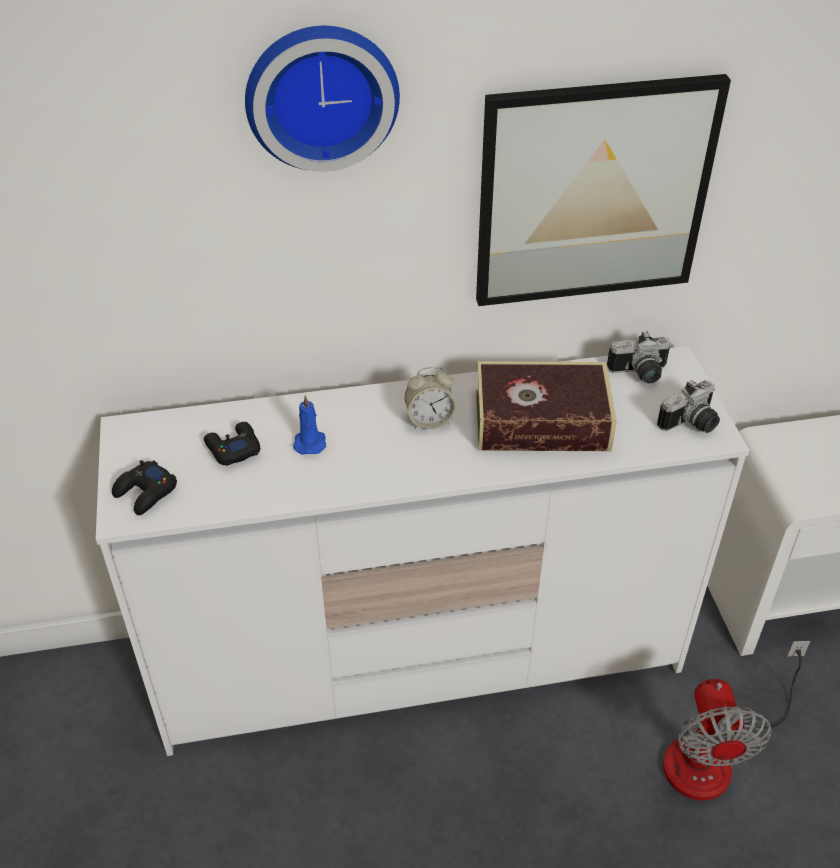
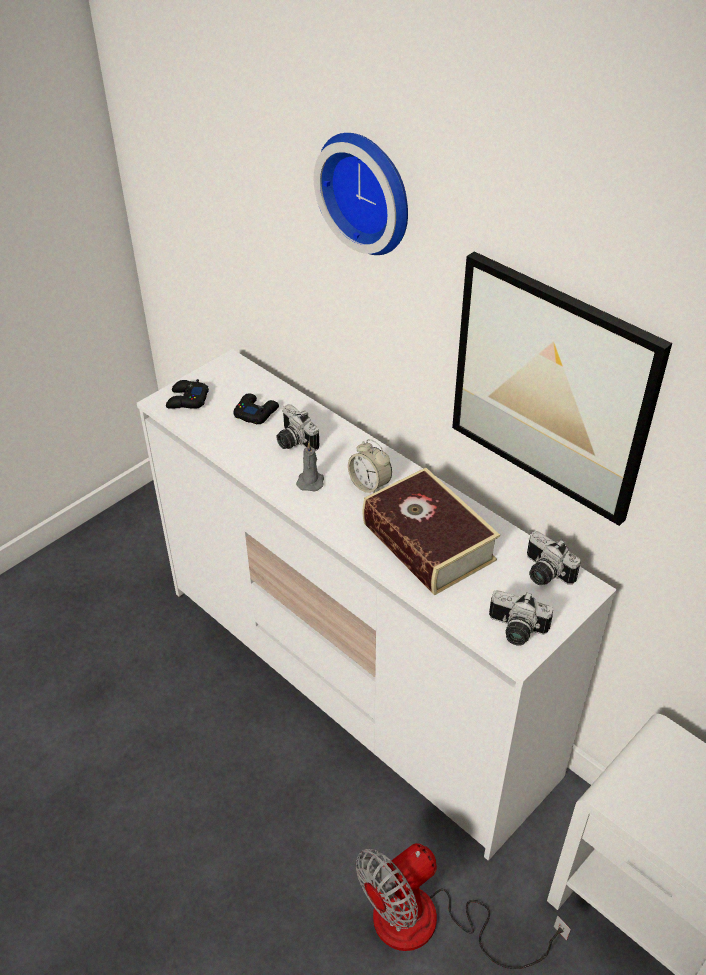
camera: 55 degrees right, 0 degrees up
blue candle [293,395,326,455] -> camera [276,404,319,451]
none -> grey candle [296,442,324,491]

